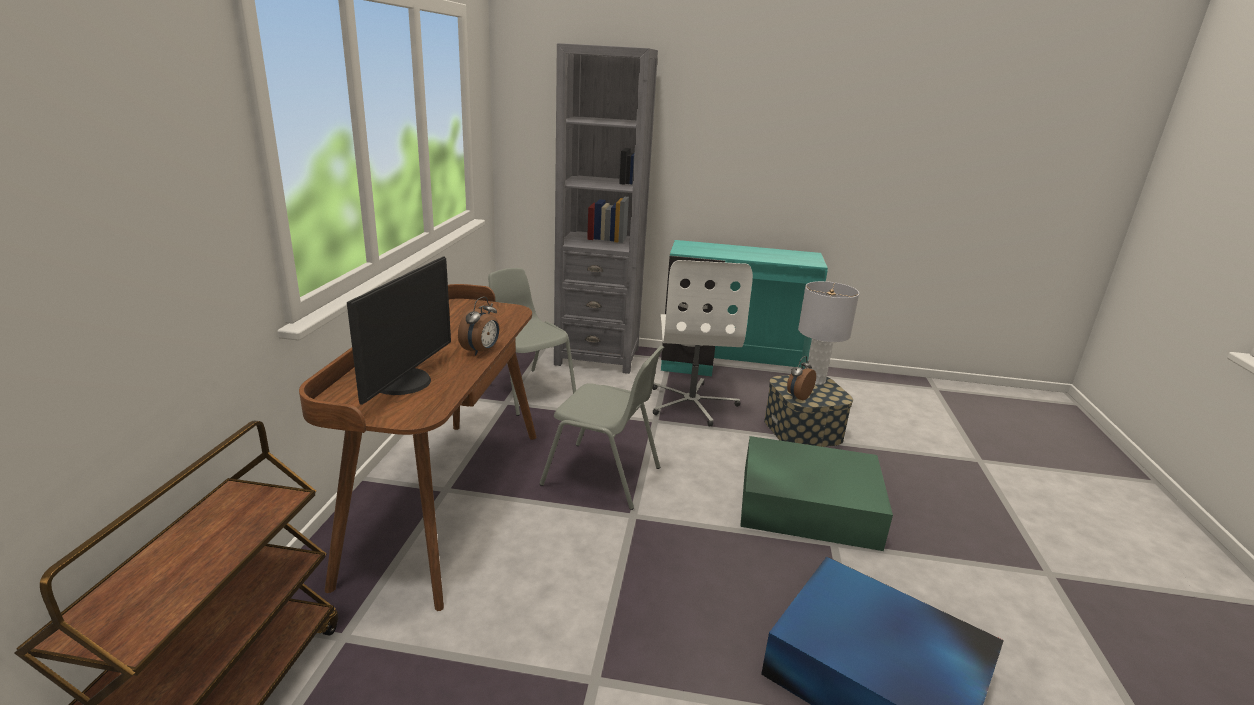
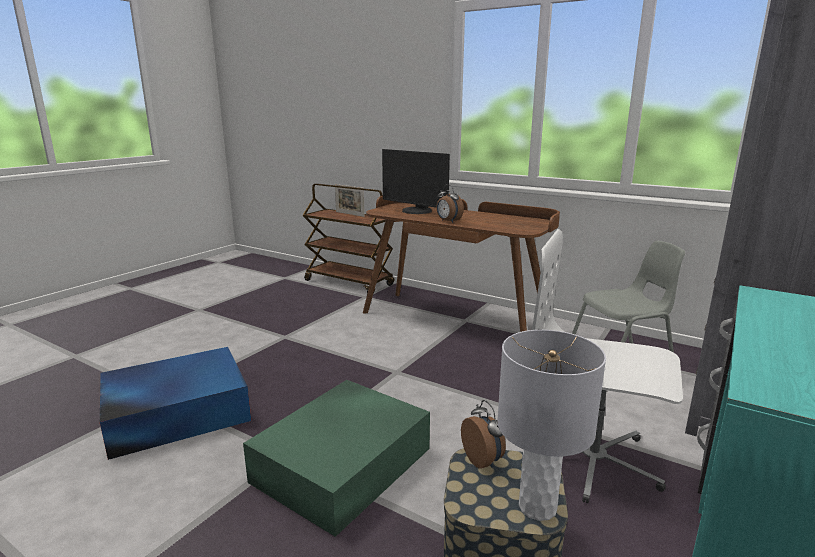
camera: 115 degrees right, 5 degrees down
grey chair [540,345,664,510] -> none
none -> picture frame [335,184,365,217]

